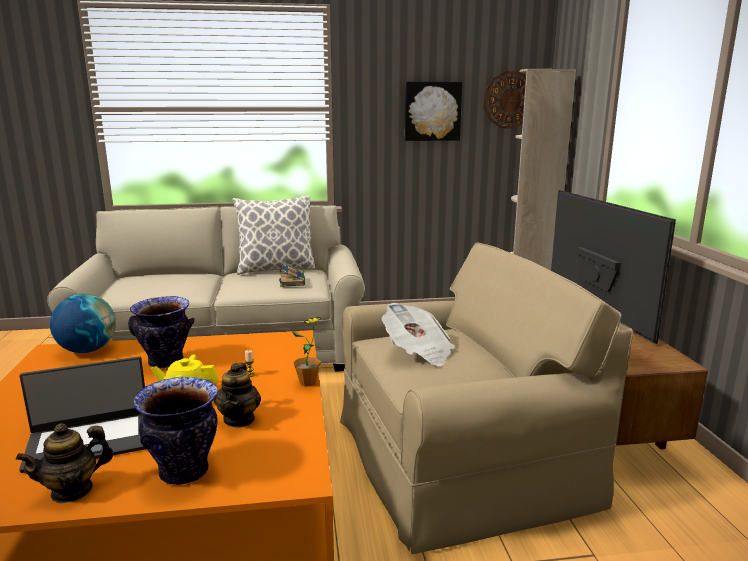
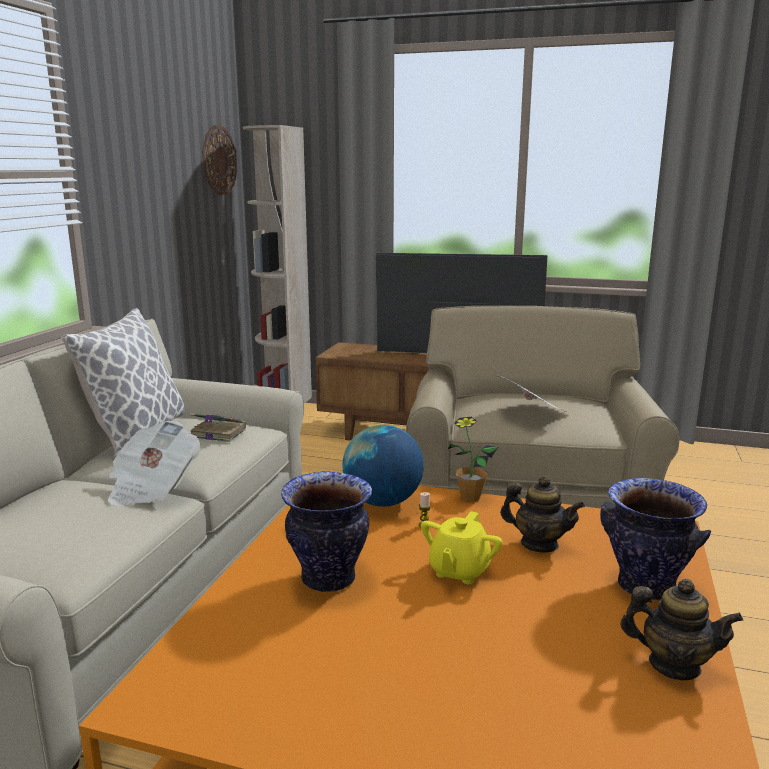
camera: 65 degrees left, 0 degrees up
teapot [16,423,114,503] -> teapot turned 60 degrees counterclockwise [620,579,743,680]
laptop [19,357,147,473] -> none
globe [50,294,116,353] -> globe moved to [342,425,424,507]
picture [405,82,462,141] -> none
none -> newspaper [108,421,200,506]

